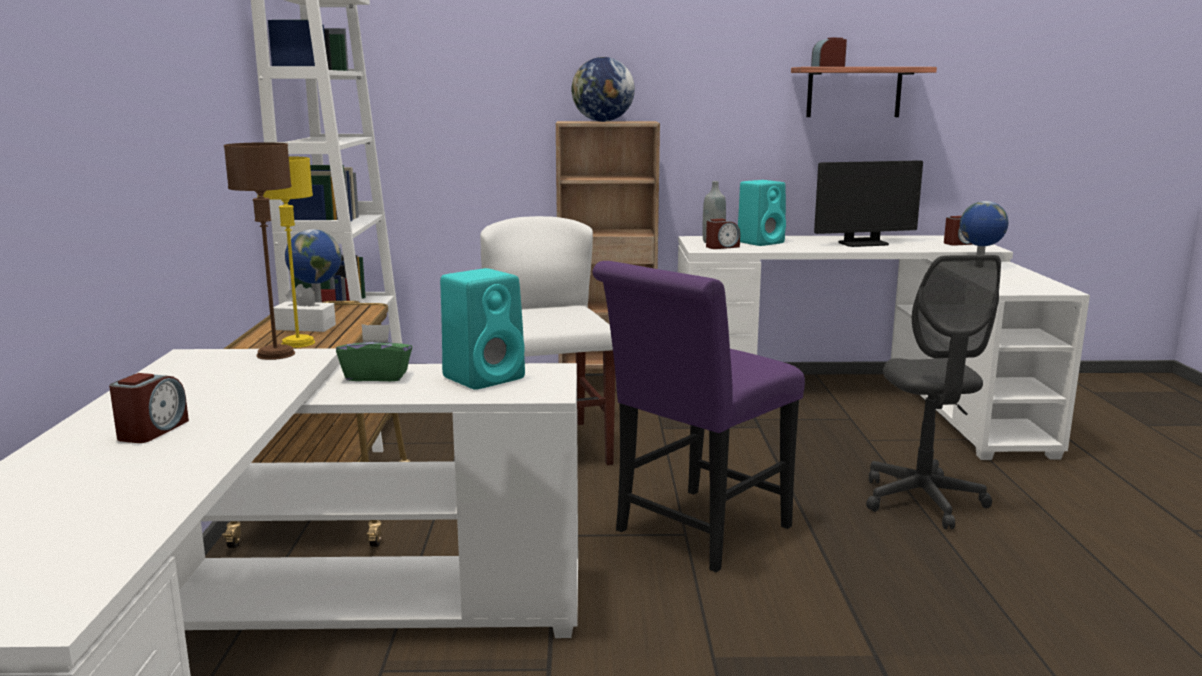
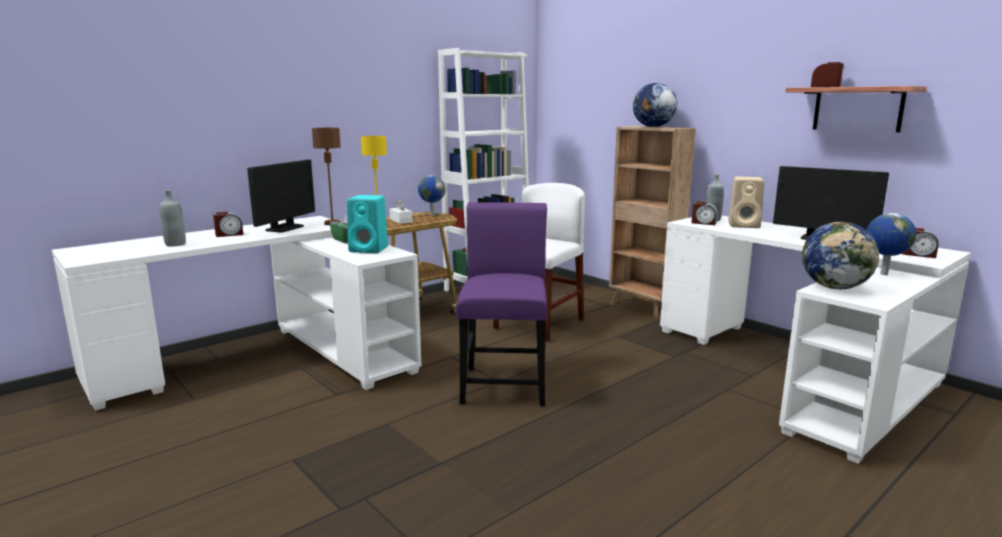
camera: 50 degrees right, 0 degrees up
purple chair [592,261,805,572] -> purple chair turned 90 degrees clockwise [456,202,547,407]
turquoise speaker [738,180,786,246] -> beige speaker [728,177,764,228]
grey office chair [866,255,1001,529] -> none
none -> grey bottle [160,190,186,247]
none -> monitor [247,160,315,232]
none -> globe [802,222,879,289]

